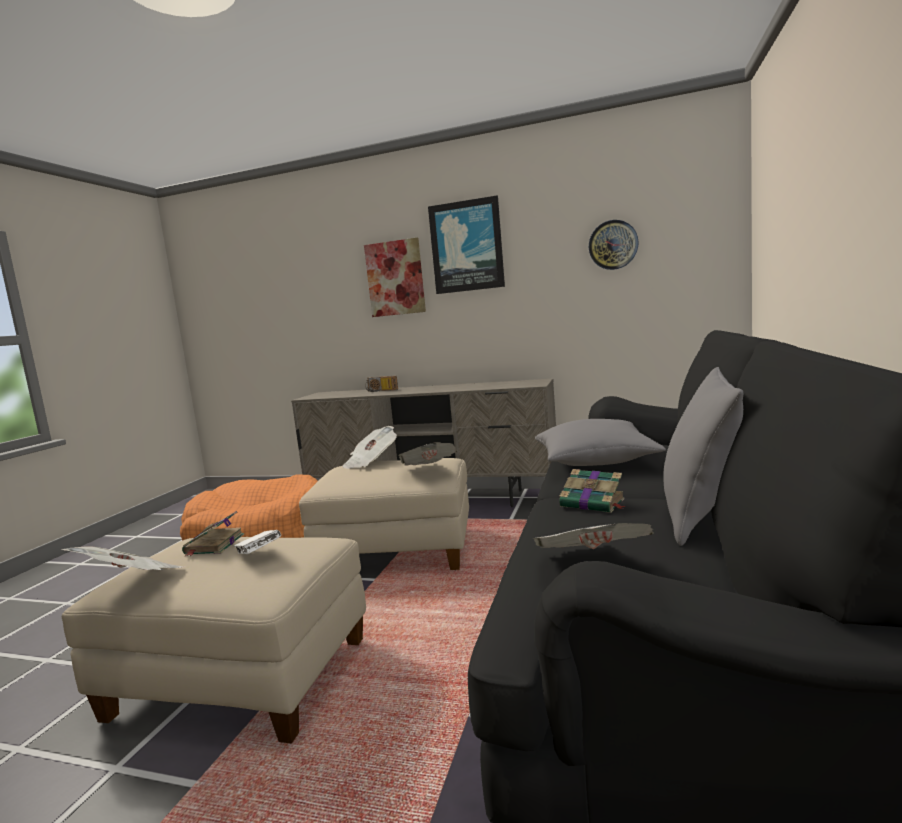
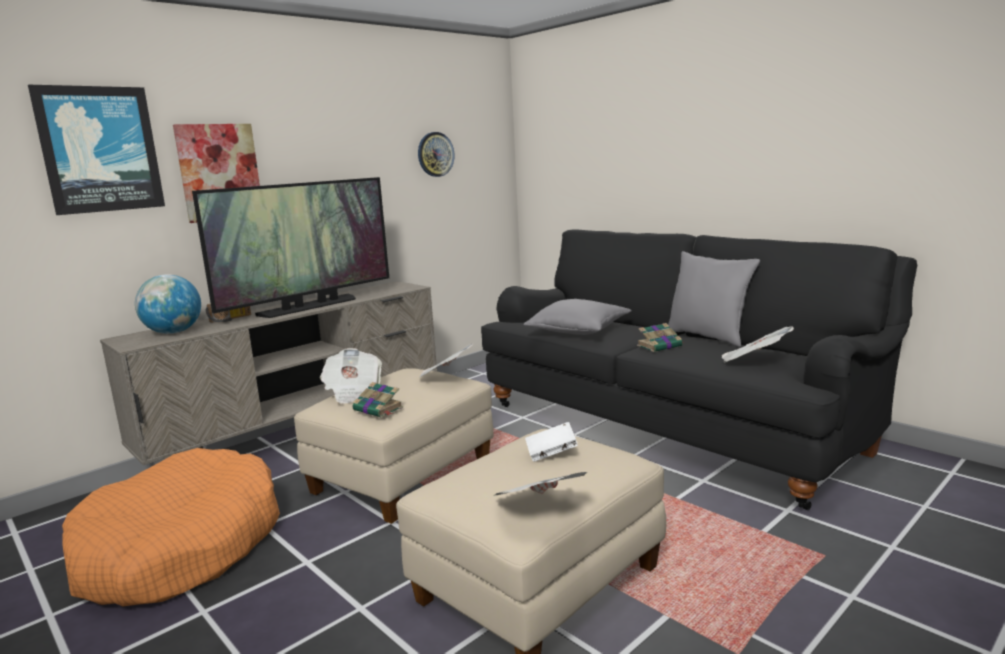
camera: 60 degrees left, 5 degrees up
book [182,511,244,557] -> book moved to [352,382,403,418]
picture [428,195,505,294] -> picture moved to [28,85,165,215]
none -> globe [135,274,201,334]
none -> television [192,177,389,318]

